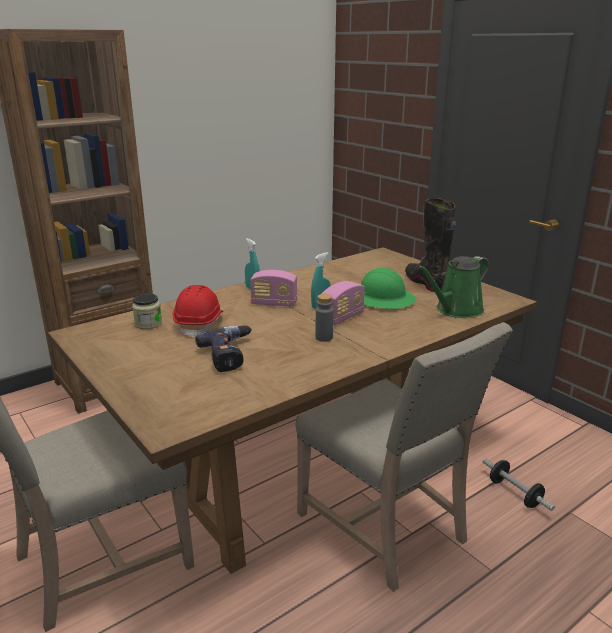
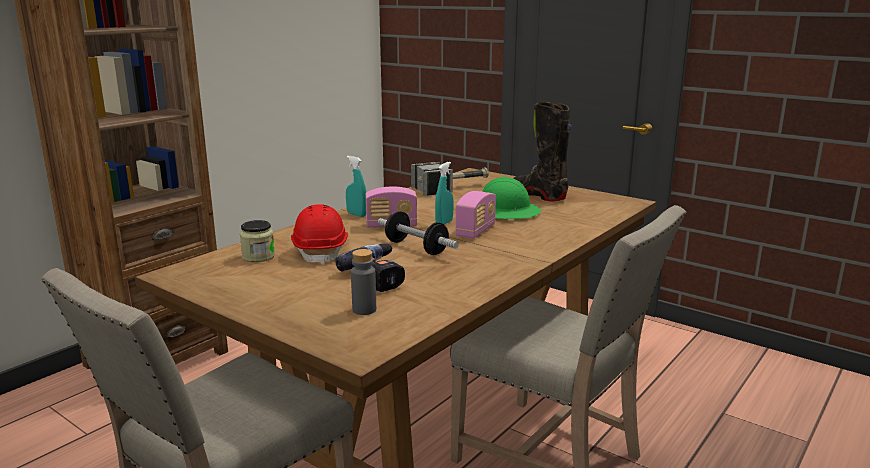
camera: 15 degrees left, 5 degrees down
grey bottle [316,294,334,342] -> grey bottle moved to [351,249,376,315]
green watering can [417,256,489,318] -> none
dumbbell [483,458,555,511] -> dumbbell moved to [378,211,459,255]
none -> hammer [411,162,489,196]

